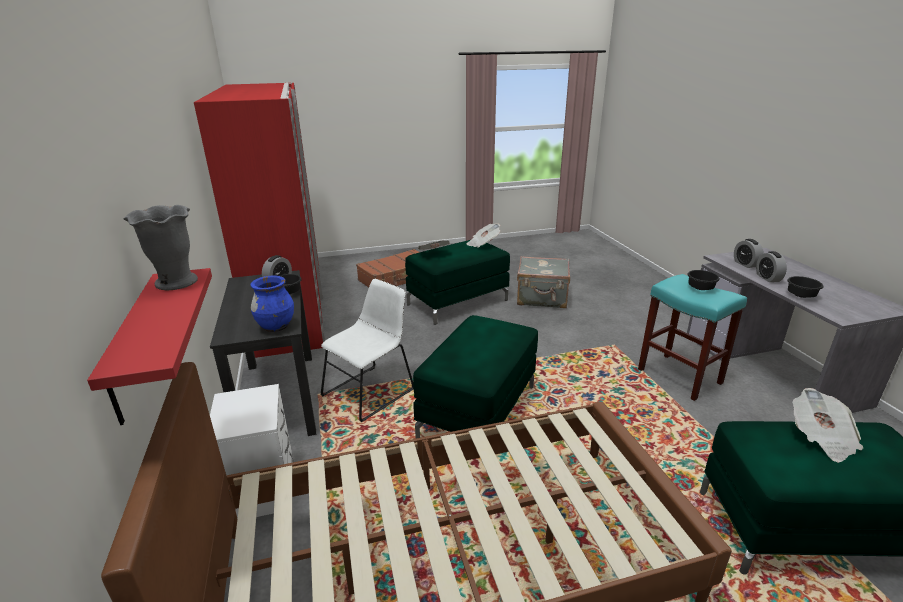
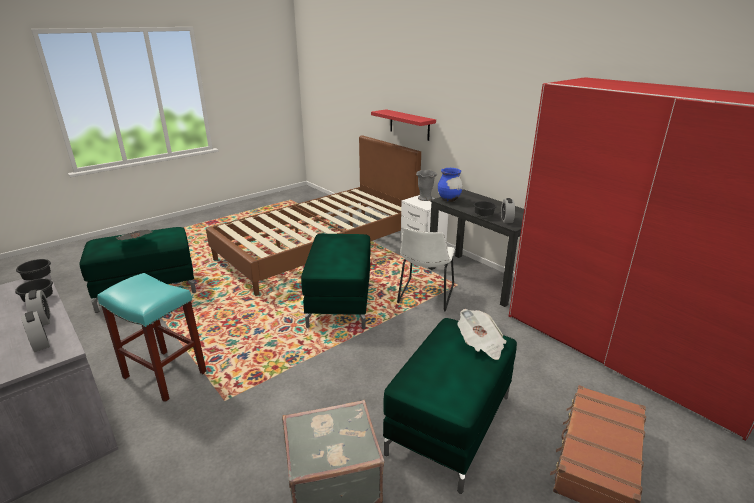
camera: 155 degrees right, 0 degrees up
grey vase [124,205,198,290] -> grey vase moved to [416,170,437,201]
newspaper [466,223,501,248] -> none
black bowl [687,270,720,290] -> black bowl moved to [16,259,51,280]

